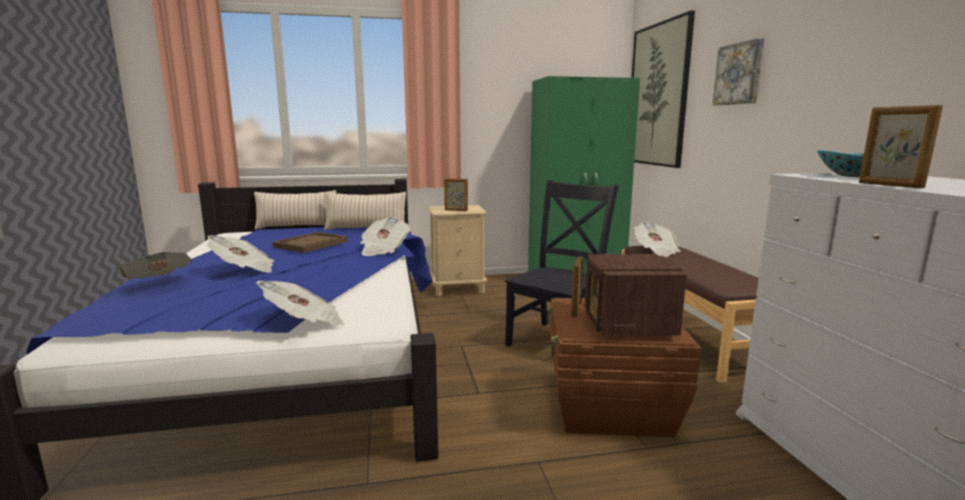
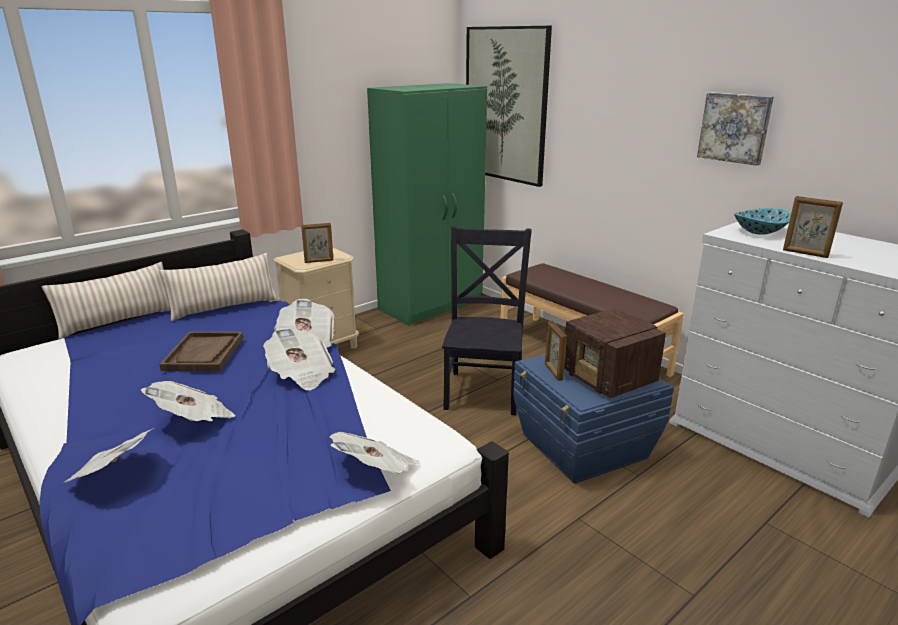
camera: 30 degrees left, 10 degrees up
brown storage box [546,298,701,437] -> blue storage box [513,354,674,484]
newspaper [634,222,681,257] -> newspaper moved to [263,327,335,390]
picture [713,38,764,106] -> picture moved to [697,92,774,166]

